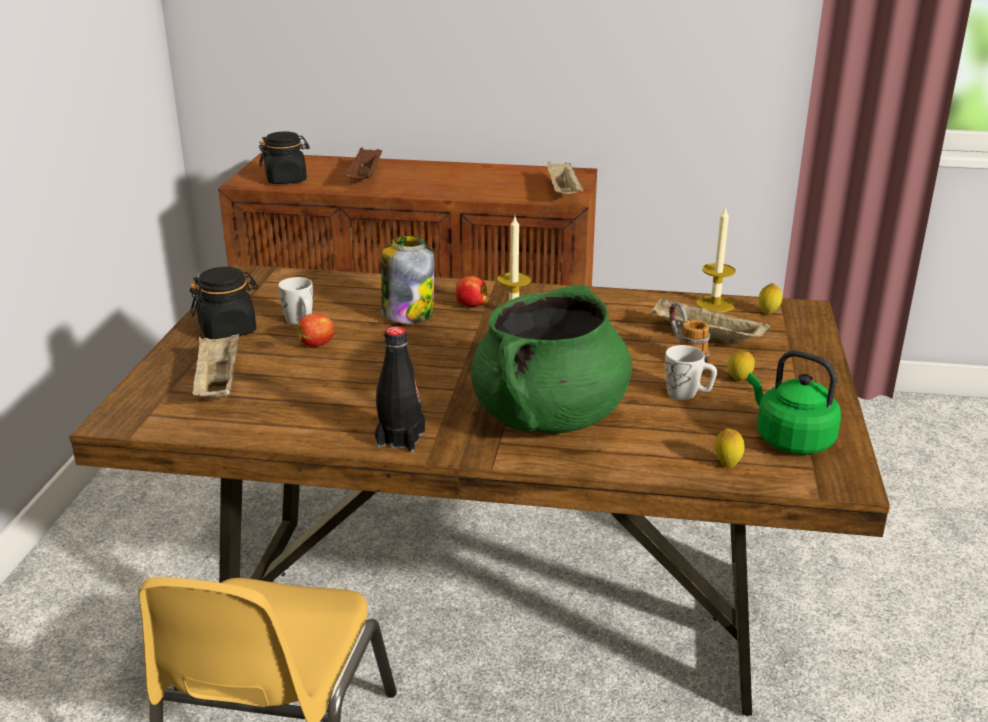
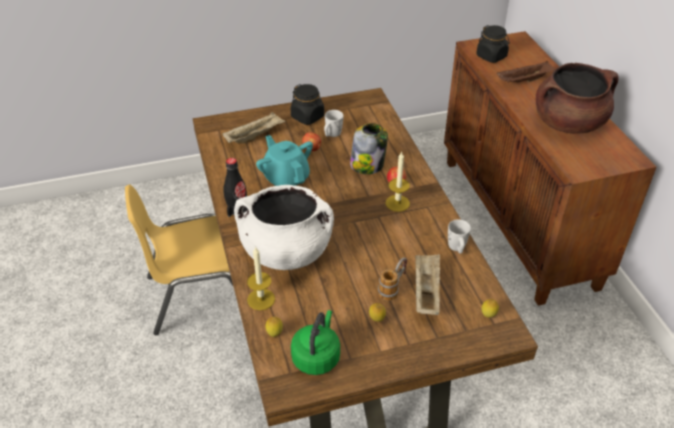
camera: 65 degrees right, 15 degrees up
green cooking pot [471,285,632,434] -> white cooking pot [234,185,334,270]
beige tray [547,161,583,194] -> none
white mug [665,345,717,400] -> white mug moved to [448,219,471,254]
candle [696,206,736,312] -> candle moved to [247,246,275,310]
none -> turquoise teapot [256,135,313,186]
none -> brown cooking pot [536,63,619,134]

